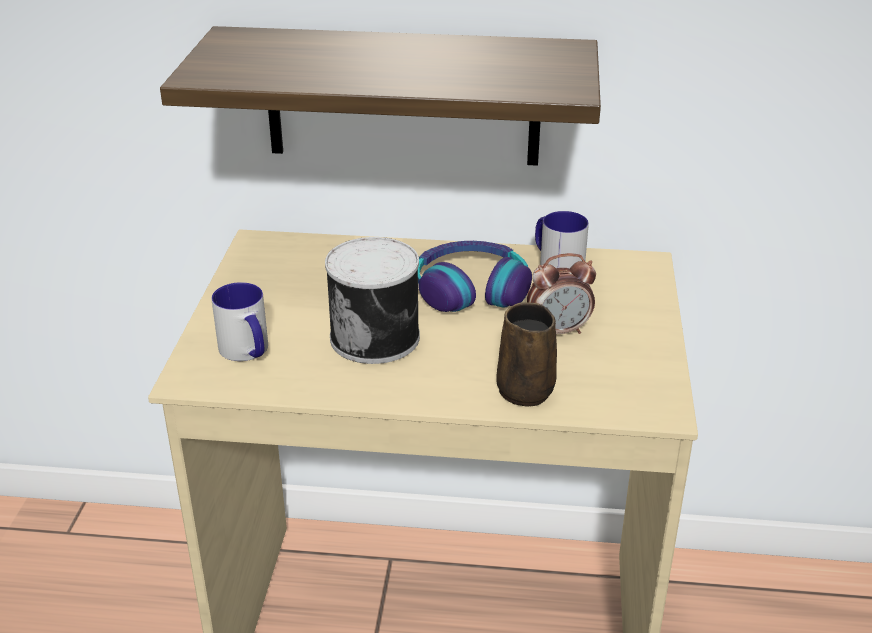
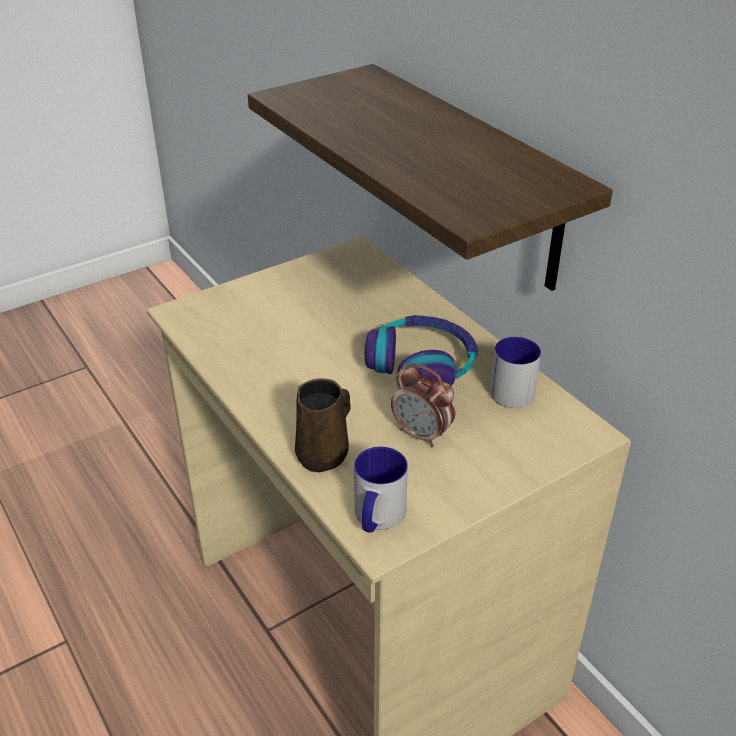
camera: 50 degrees right, 5 degrees up
mug [211,282,268,361] -> mug moved to [354,447,408,533]
can [325,237,420,364] -> none

